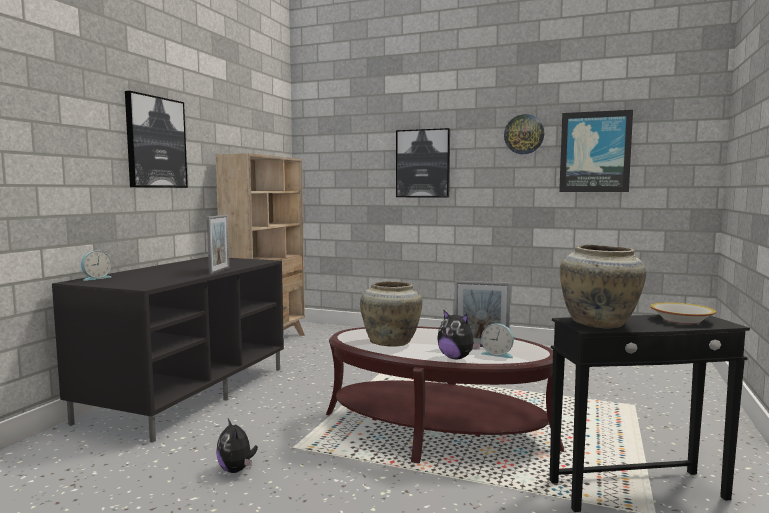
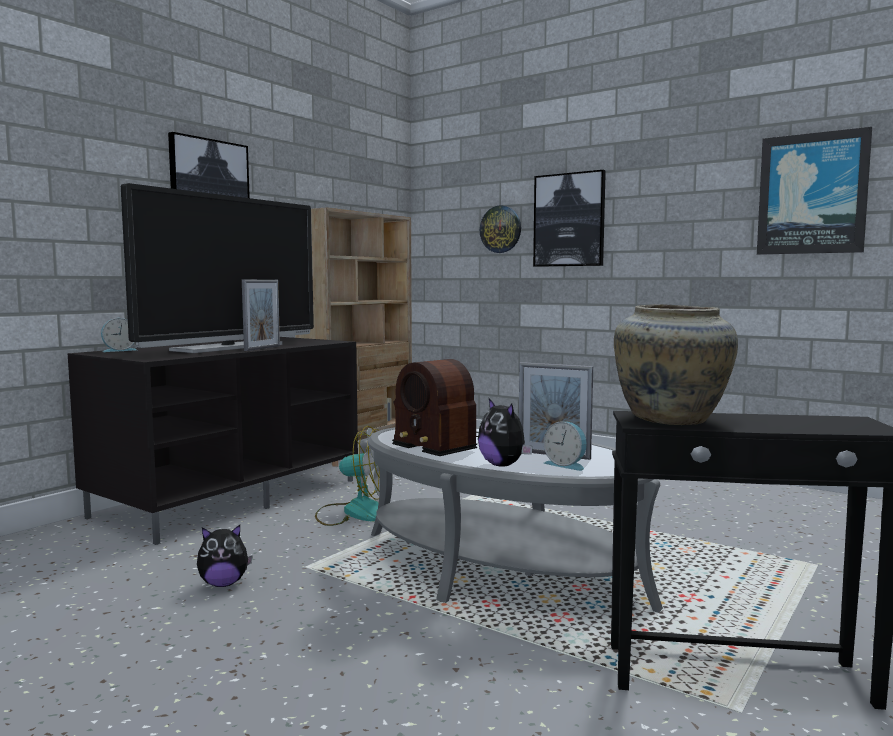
camera: 15 degrees right, 0 degrees up
plush toy [216,418,258,473] -> plush toy turned 90 degrees counterclockwise [197,525,253,587]
brown coffee table [326,326,564,464] -> grey coffee table [368,427,663,613]
beige vase [360,281,422,347] -> radio [392,359,479,456]
wall clock [504,114,544,154] -> wall clock moved to [480,205,521,253]
bowl [650,302,716,324] -> none
none -> television [121,183,314,353]
none -> fan [315,426,380,526]

